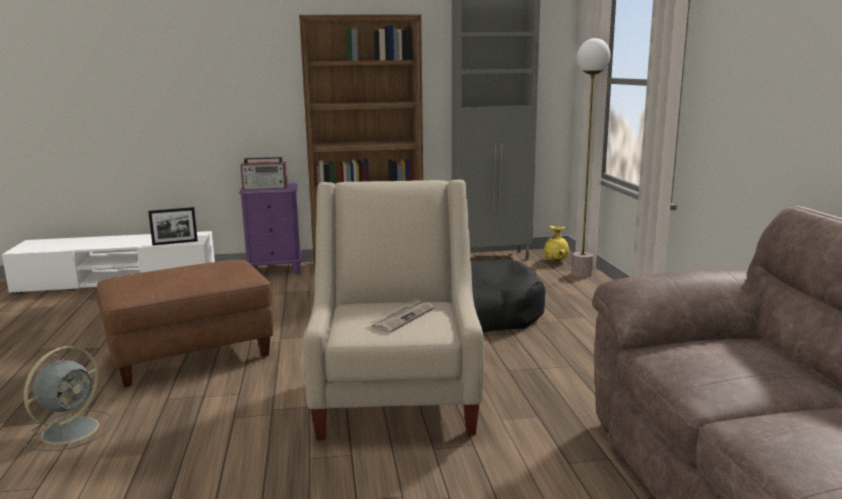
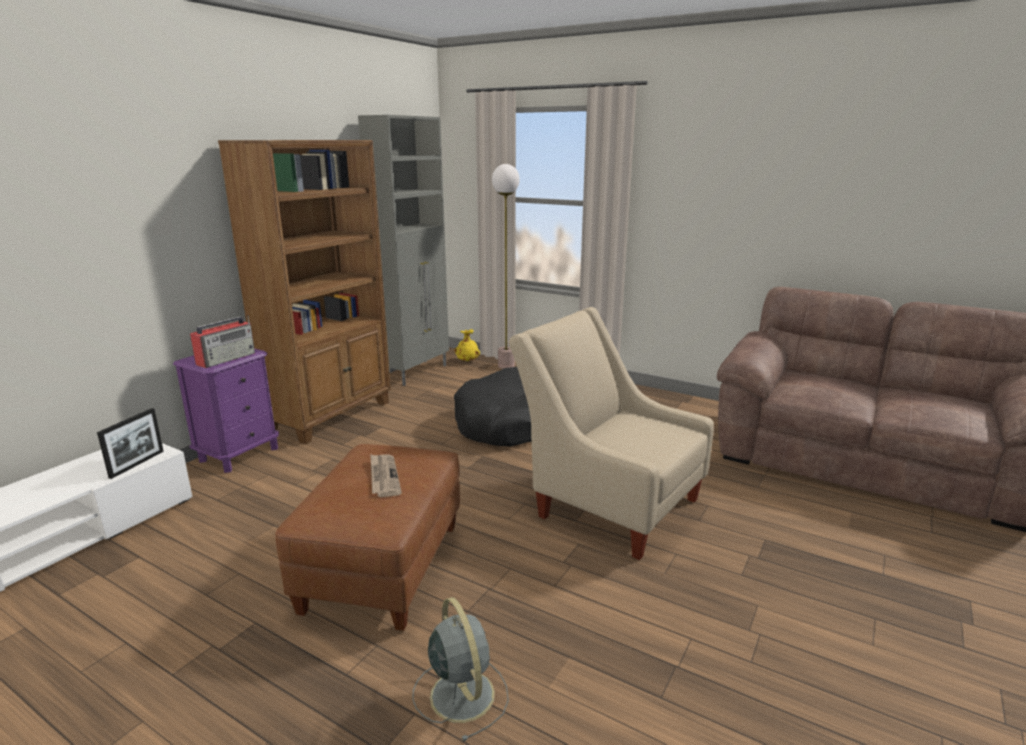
camera: 50 degrees left, 5 degrees up
newspaper [370,298,434,333] -> newspaper moved to [370,454,402,497]

